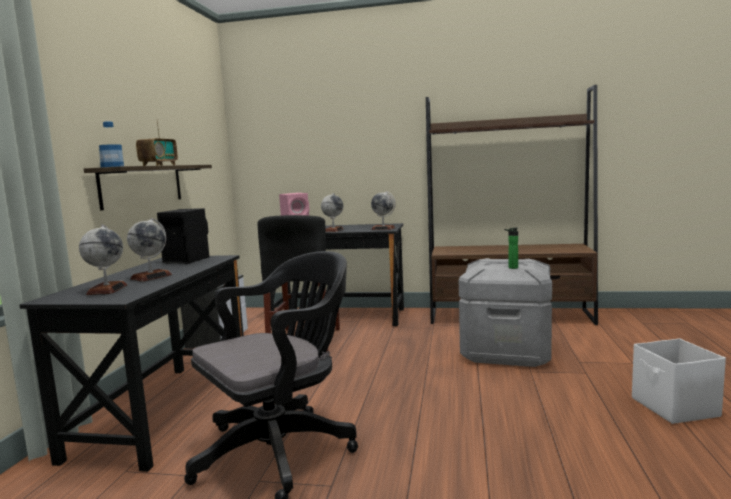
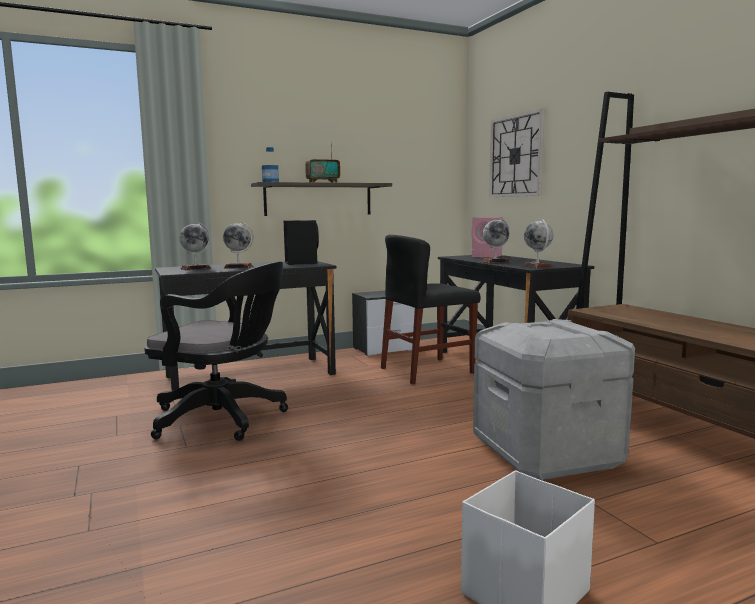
camera: 55 degrees right, 0 degrees up
bottle [504,228,518,269] -> none
none -> wall clock [489,109,544,197]

